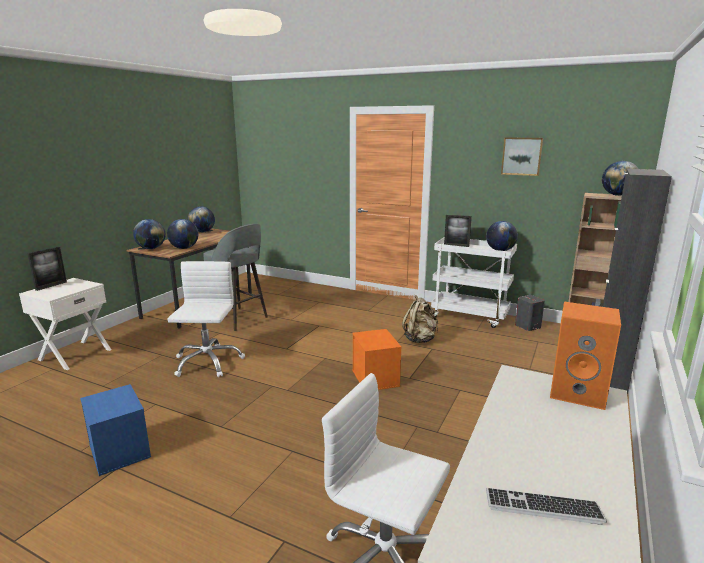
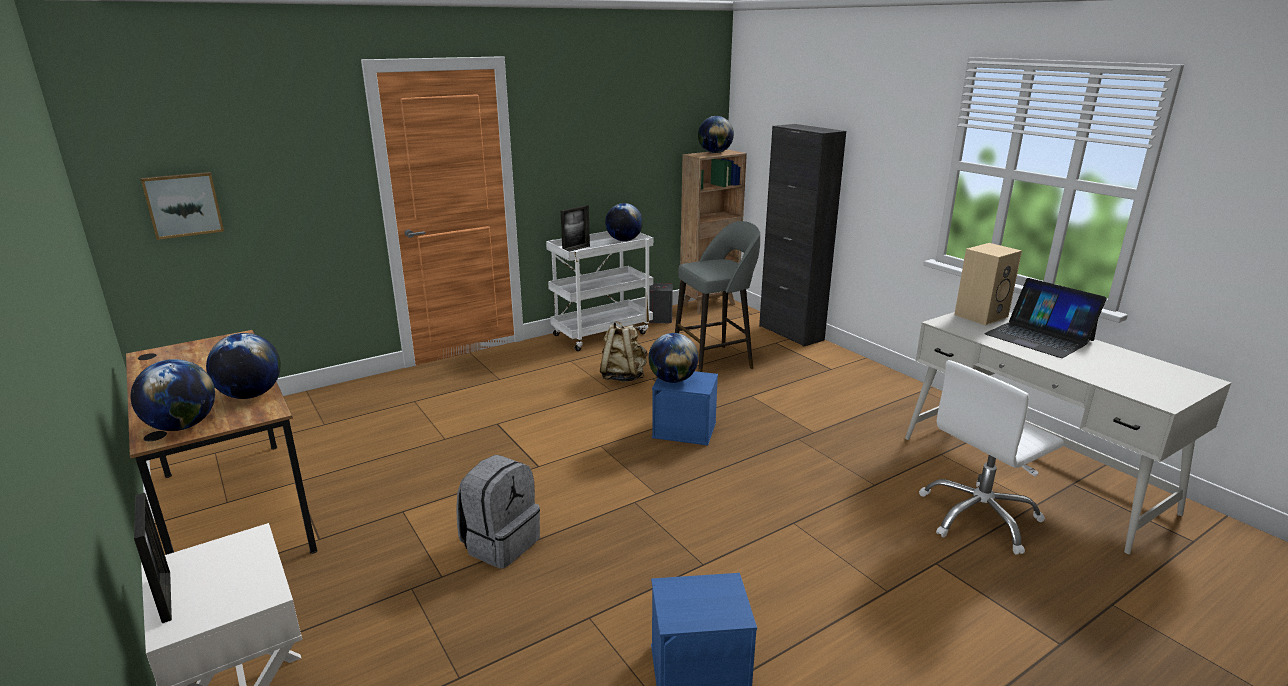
camera: 60 degrees left, 5 degrees up
white office chair [167,261,245,377] -> grey backpack [456,455,540,569]
globe [188,206,215,233] -> globe moved to [649,333,698,383]
grey stool [203,224,268,331] -> grey stool moved to [675,221,760,372]
orange storage box [352,329,402,390] -> blue storage box [652,371,718,445]
keyboard [486,488,607,525] -> none
picture [501,137,543,176] -> picture moved to [141,172,224,240]
orange speaker [550,302,621,410] -> beige speaker [954,243,1022,325]
none -> laptop [984,278,1107,358]

